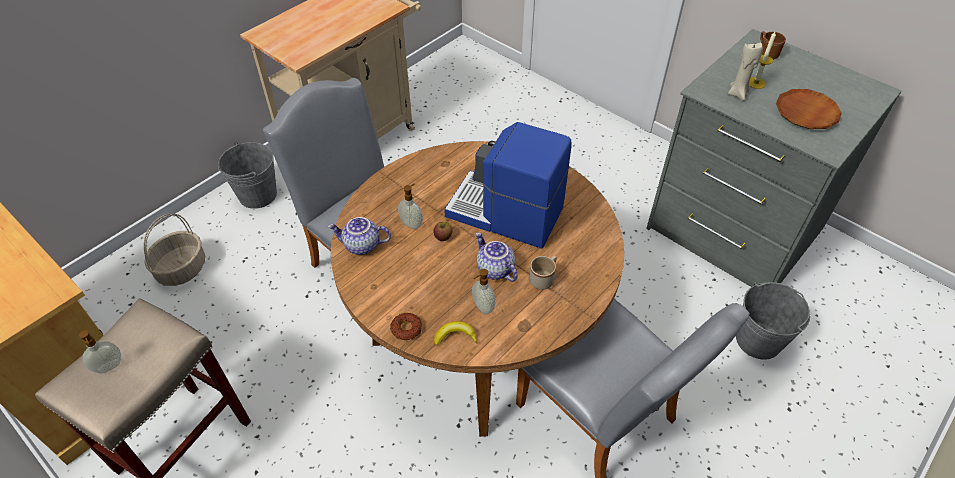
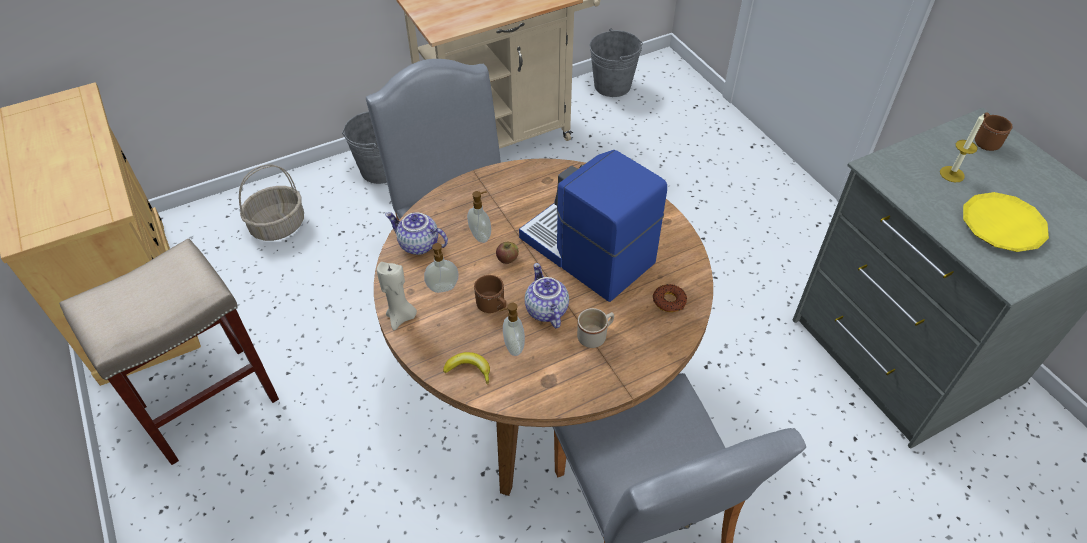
camera: 20 degrees right, 0 degrees up
soap dispenser [79,330,121,374] -> soap dispenser moved to [424,243,459,293]
donut [390,313,422,340] -> donut moved to [653,284,687,312]
beige candle [728,42,763,101] -> beige candle moved to [377,262,417,330]
grey bucket [736,282,810,359] -> grey bucket moved to [590,28,643,97]
brown plate [776,89,842,129] -> yellow plate [963,192,1049,252]
none -> brown mug [474,275,506,313]

